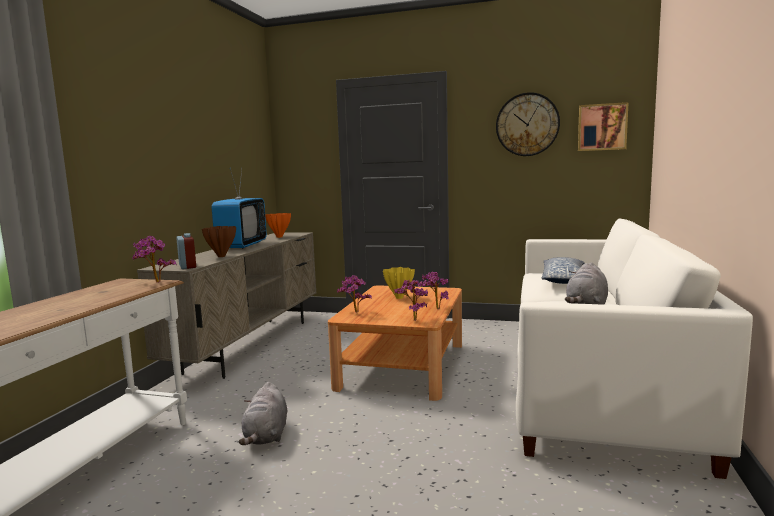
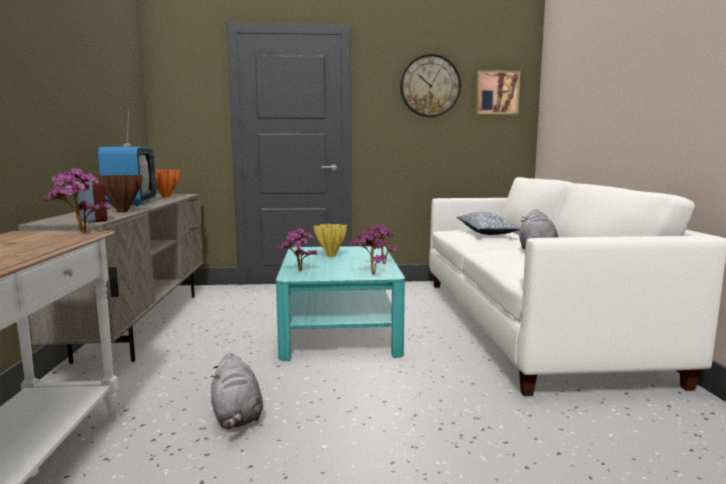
camera: 20 degrees left, 0 degrees up
brown coffee table [328,285,462,401] -> turquoise coffee table [276,246,405,361]

